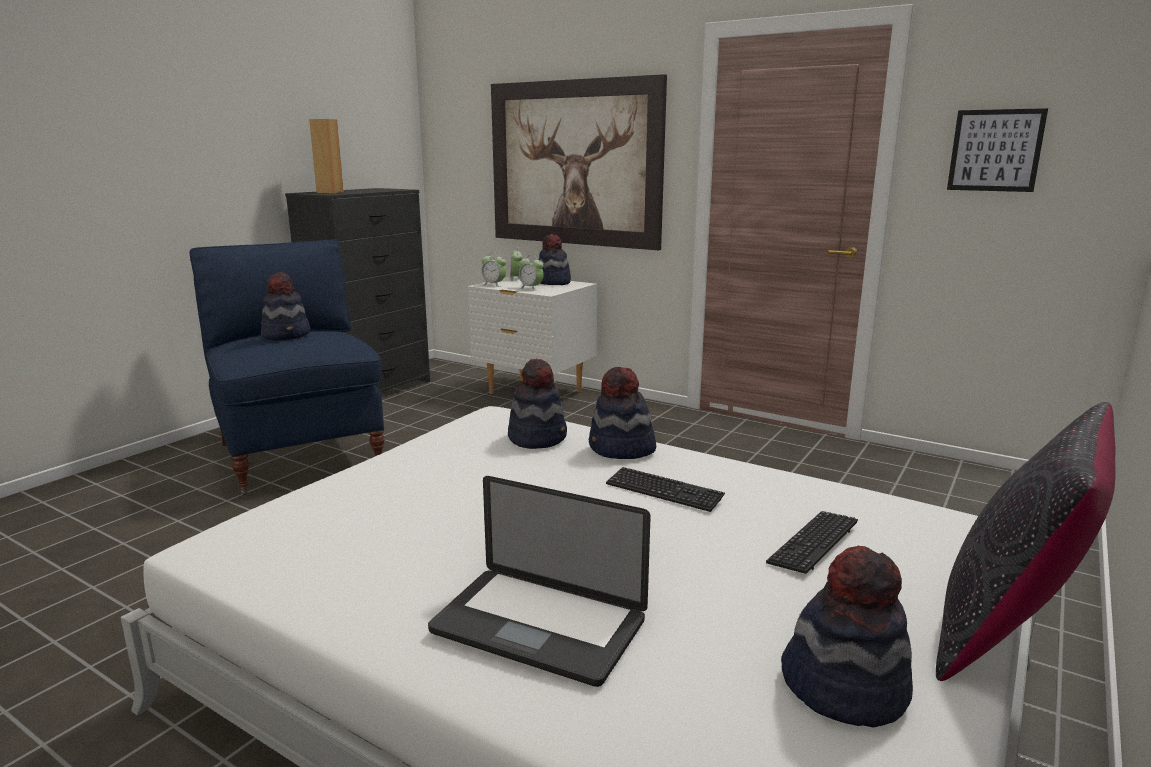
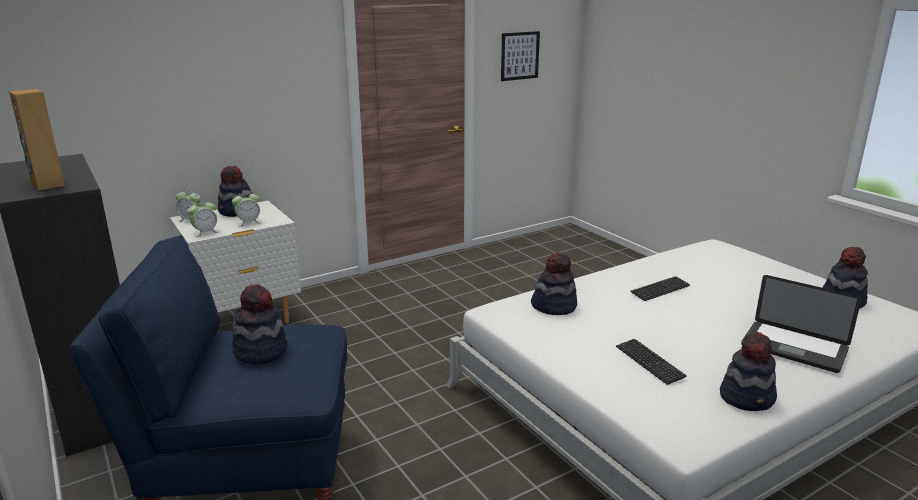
camera: 65 degrees left, 5 degrees up
laptop [428,476,651,687] -> laptop turned 75 degrees clockwise [741,275,862,373]
picture [491,74,667,250] -> none
hat [589,367,656,459] -> hat moved to [720,332,777,411]
keyboard [766,511,858,574] -> keyboard moved to [616,339,687,385]
black pillow [936,402,1116,681] -> none

